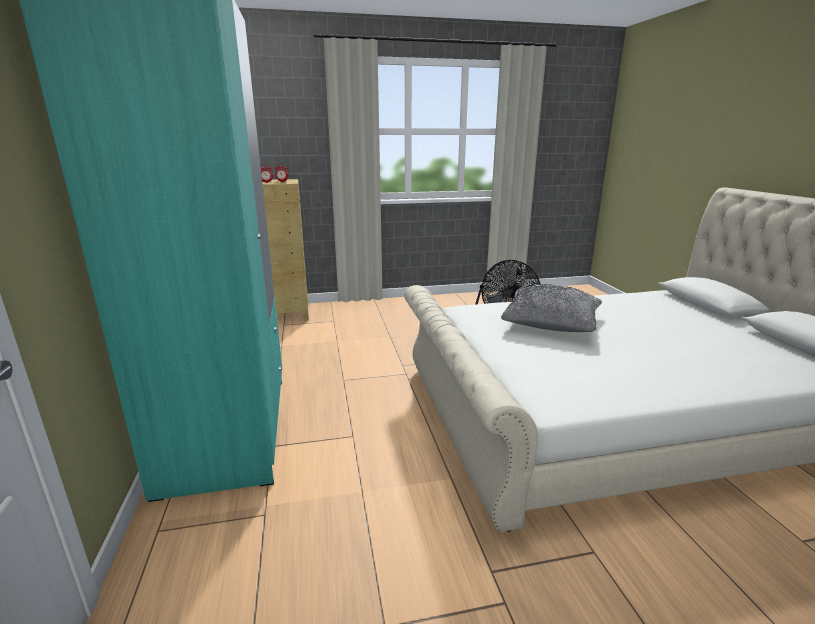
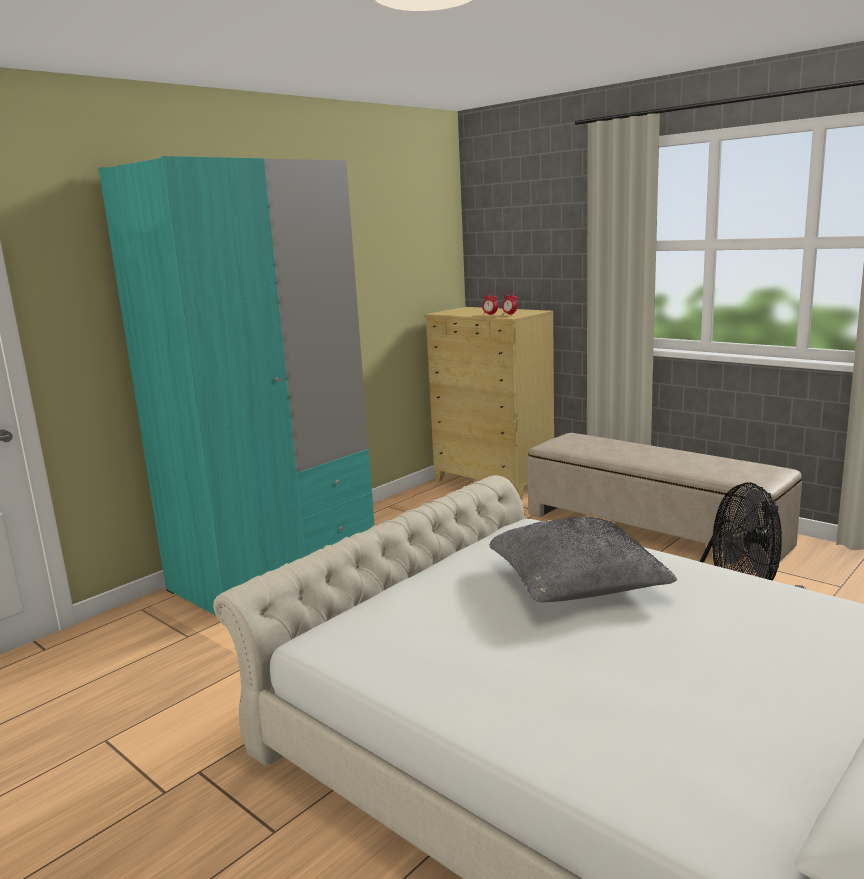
camera: 55 degrees right, 5 degrees down
none -> beige bench [527,433,802,572]

